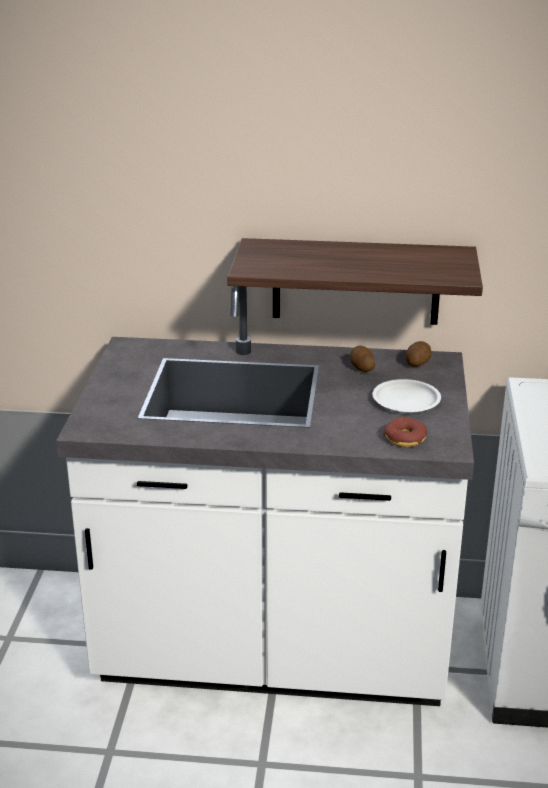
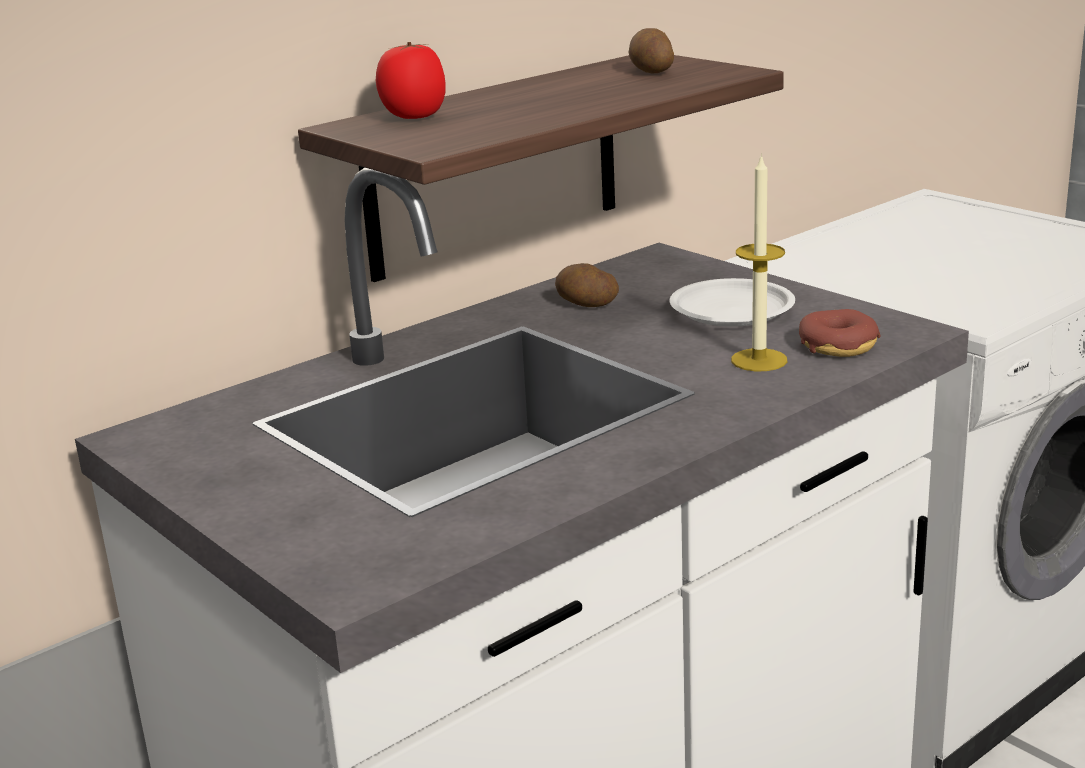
camera: 45 degrees left, 5 degrees down
potato [406,341,431,367] -> potato moved to [628,28,674,73]
none -> tomato [376,42,446,119]
none -> candle [731,153,788,371]

